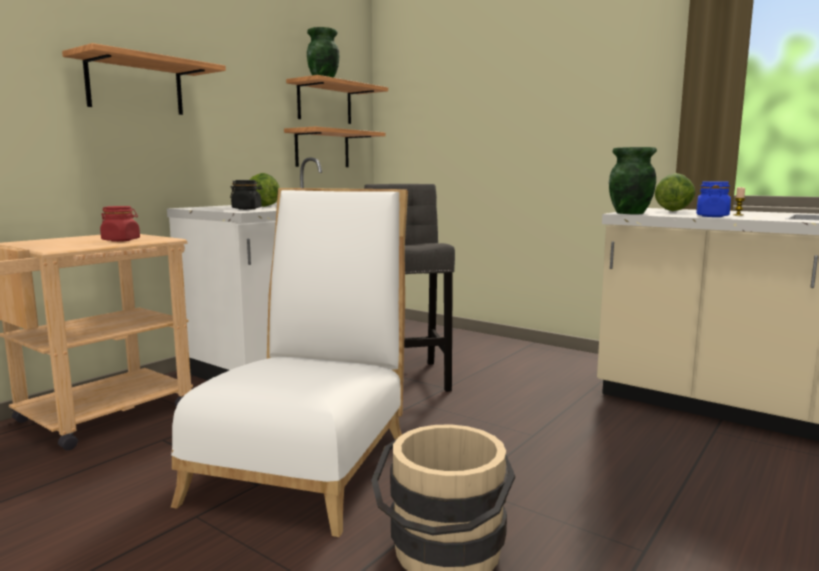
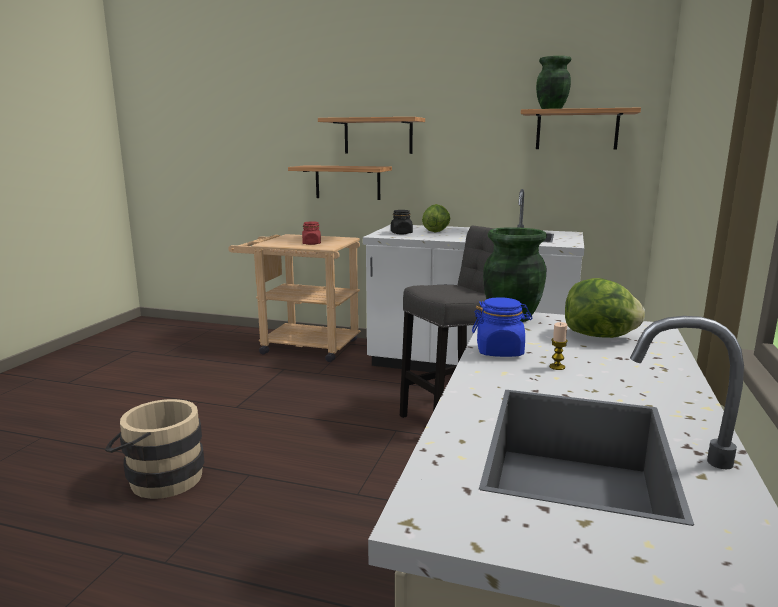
camera: 70 degrees right, 5 degrees up
white chair [171,188,408,537] -> none
shelf [284,126,386,167] -> shelf moved to [288,165,392,200]

